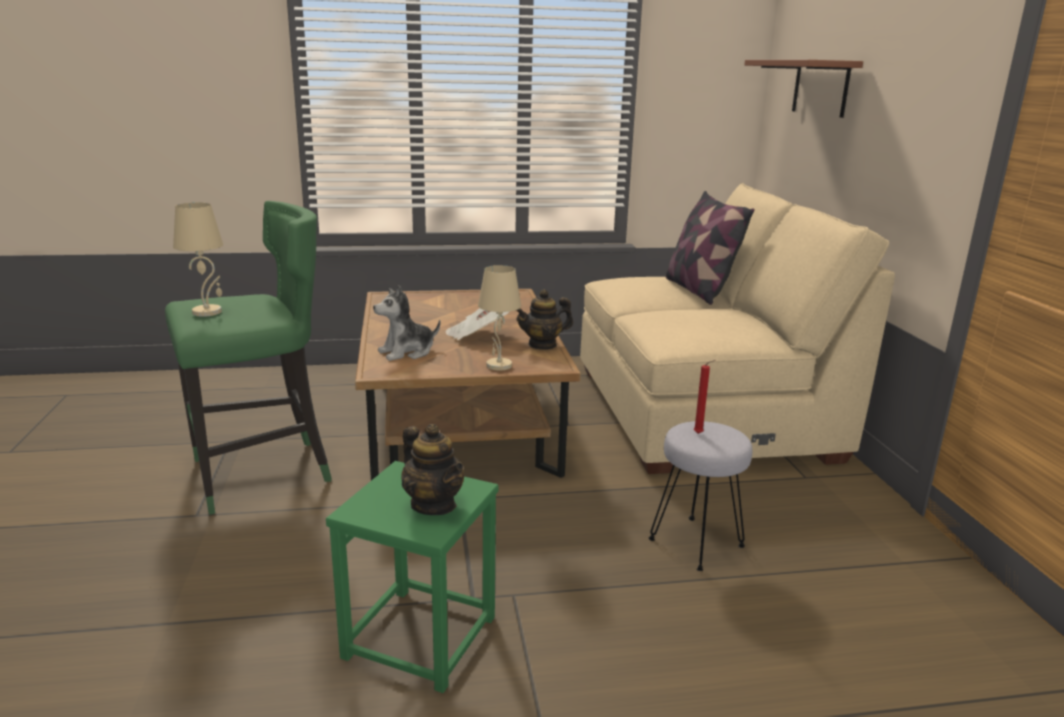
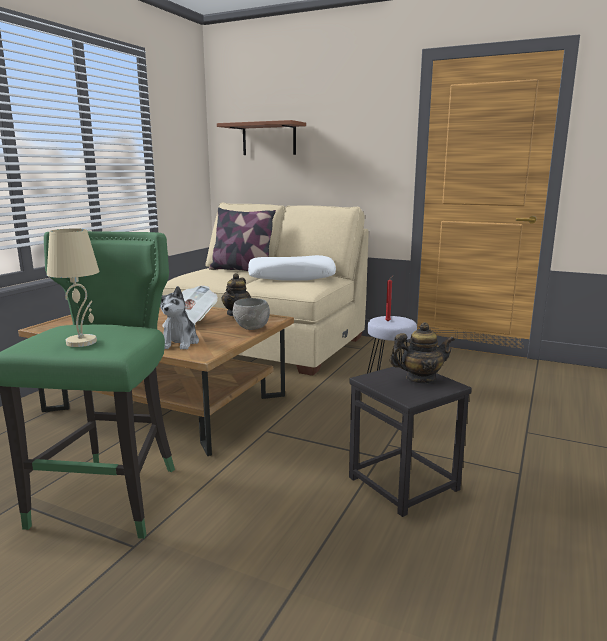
camera: 55 degrees left, 5 degrees down
green stool [326,461,499,693] -> black stool [349,364,472,517]
beige table lamp [478,265,521,371] -> grey bowl [233,298,270,330]
none -> white pillow [248,255,336,281]

